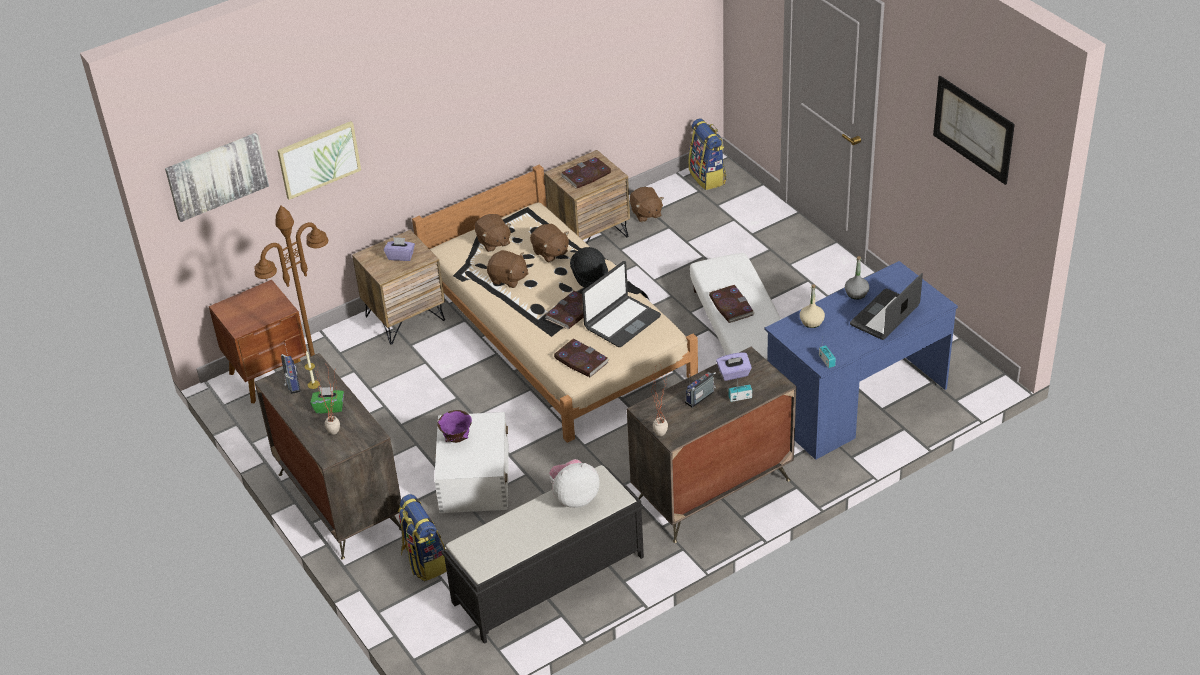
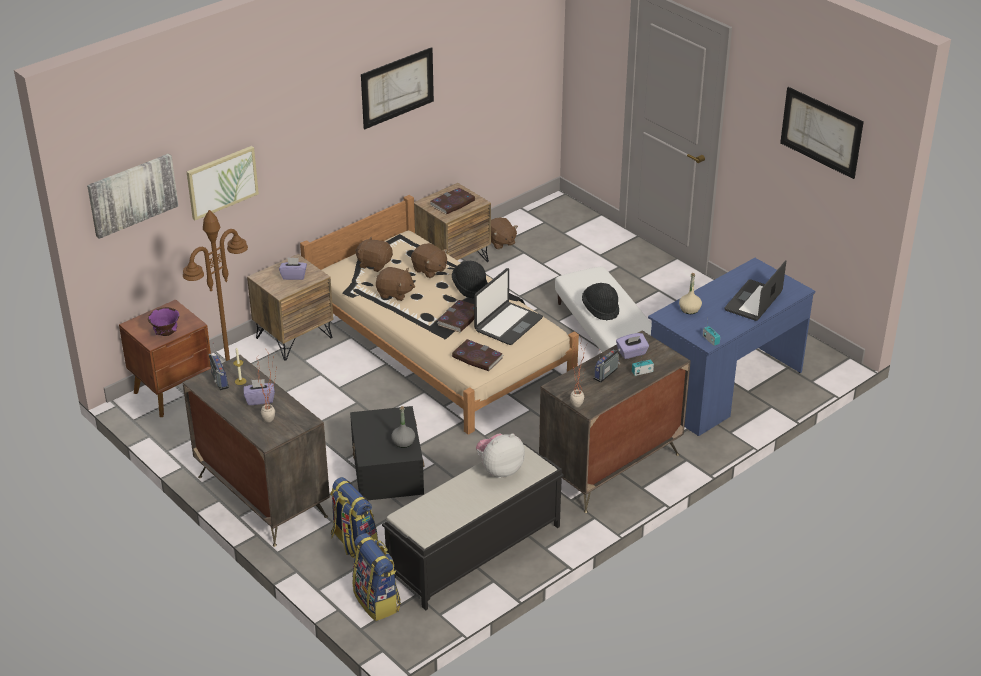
camera: 10 degrees left, 5 degrees down
green tissue box [310,387,344,413] -> purple tissue box [244,379,275,405]
white storage box [434,412,509,513] -> black storage box [350,406,424,500]
purple bowl [437,410,472,443] -> purple bowl moved to [148,307,179,336]
brown plush toy [475,214,512,252] -> brown plush toy turned 150 degrees clockwise [355,237,393,272]
backpack [689,119,726,190] -> backpack moved to [352,533,401,621]
book [709,285,755,323] -> black hat [582,283,619,320]
grey bottle [845,256,870,300] -> grey bottle moved to [391,406,415,448]
none -> picture [361,47,434,129]

